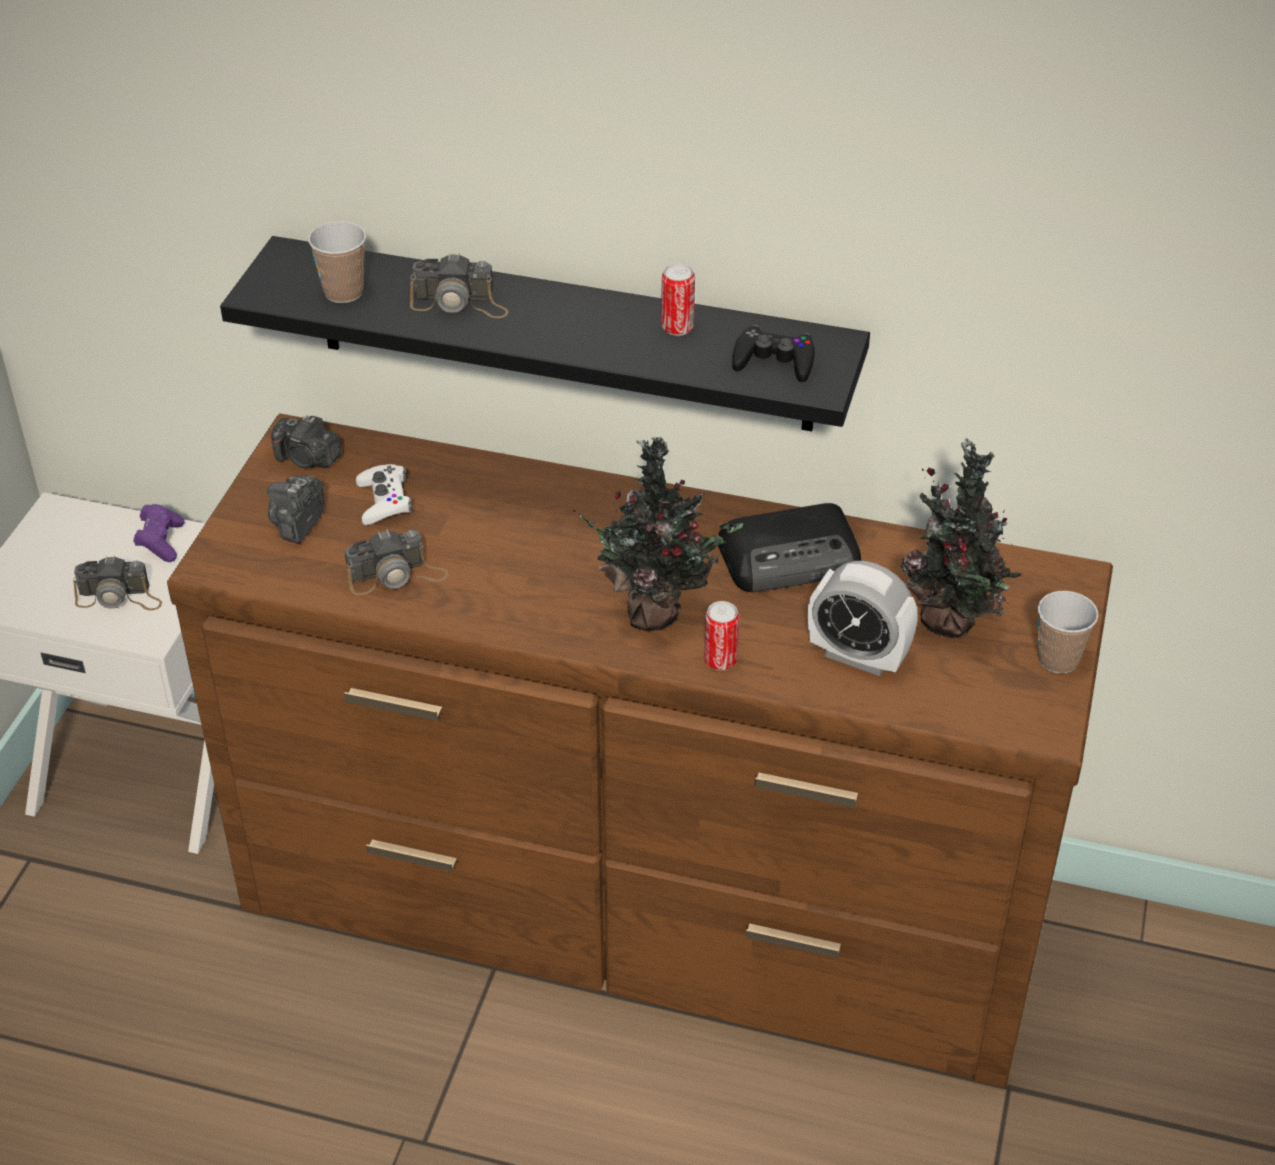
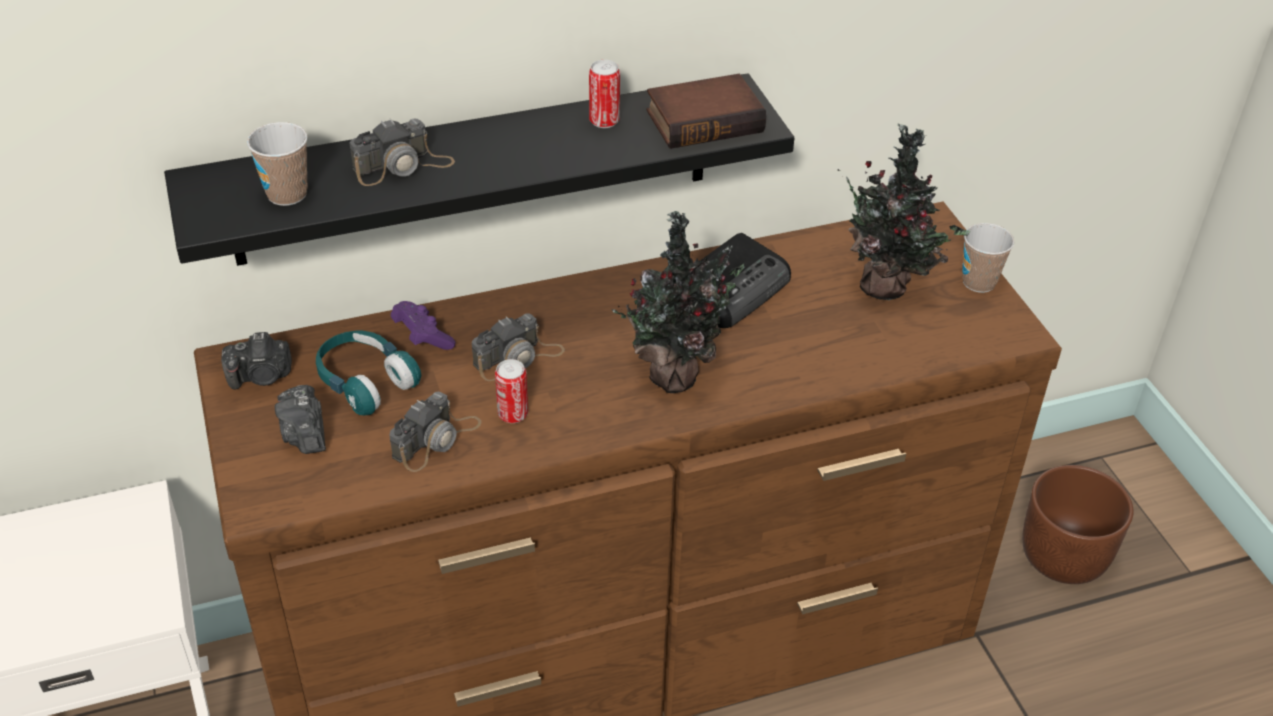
camera: 35 degrees left, 0 degrees up
camera [73,556,162,611] -> camera moved to [472,313,565,381]
purple game controller [134,504,184,562] -> purple game controller moved to [391,301,456,350]
white game controller [356,464,412,525] -> turquoise headphones [316,331,421,415]
can [704,601,739,670] -> can moved to [495,359,528,423]
black game controller [732,325,815,382] -> book [647,74,766,149]
alarm clock [808,561,918,676] -> none
none -> brown planter [1022,465,1133,584]

